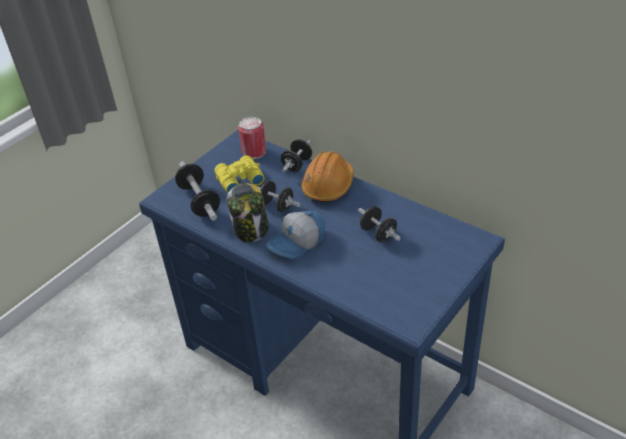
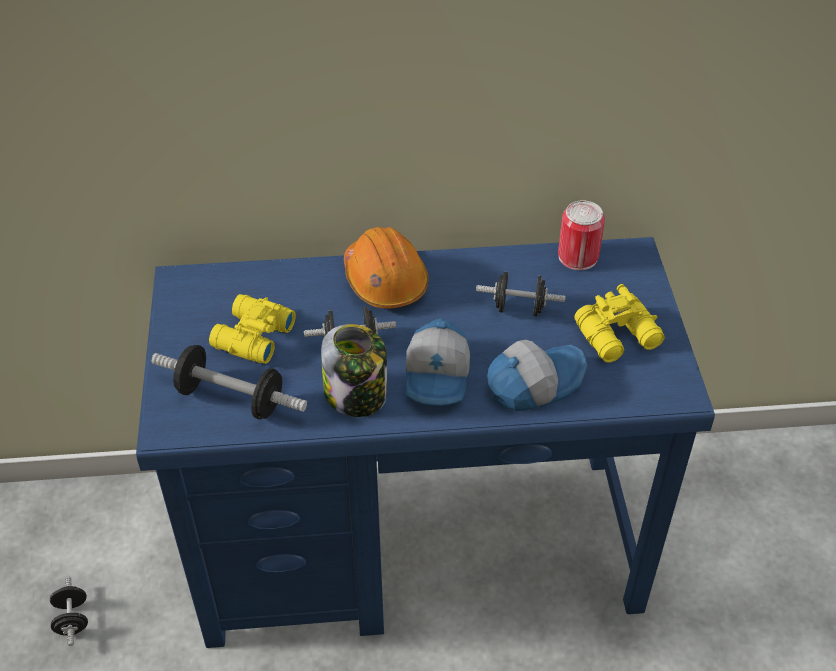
camera: 45 degrees left, 5 degrees up
can [238,117,266,159] -> can moved to [558,200,605,270]
black dumbbell [281,139,312,172] -> black dumbbell moved to [50,577,88,646]
none -> cap [487,340,587,411]
none -> yellow binoculars [574,284,665,363]

